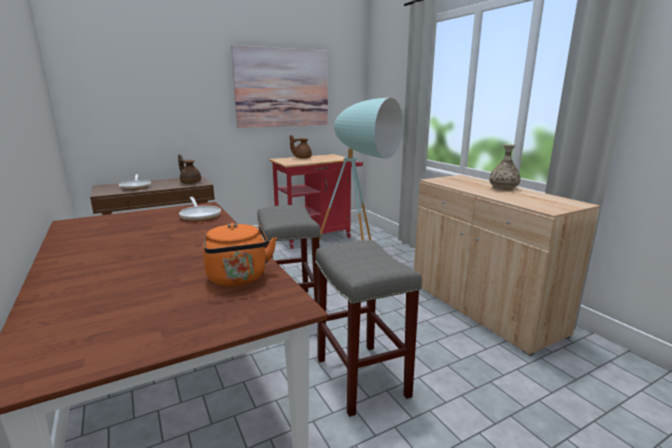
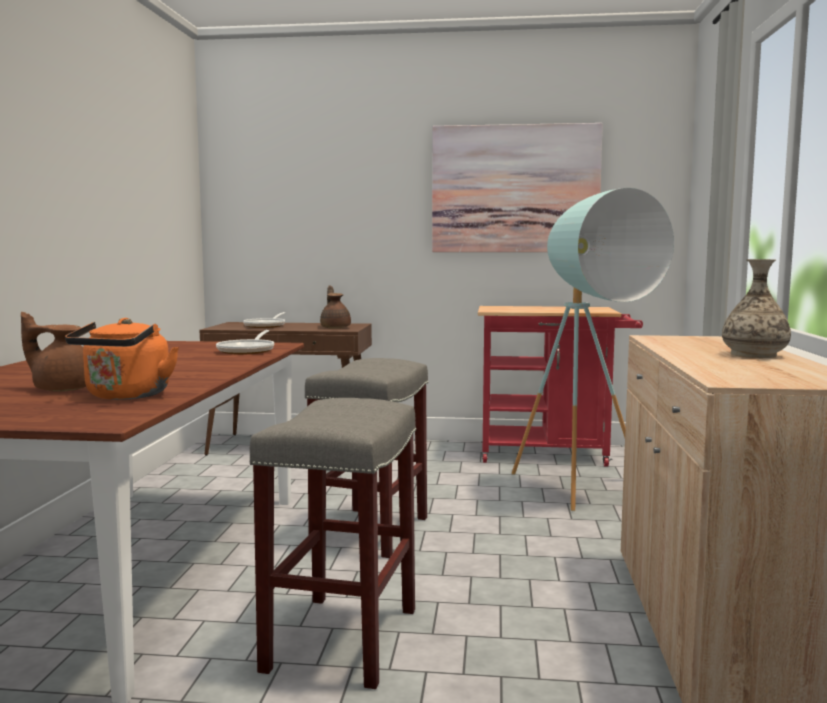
camera: 35 degrees right, 10 degrees down
brown teapot [290,135,312,159] -> brown teapot moved to [21,312,86,392]

